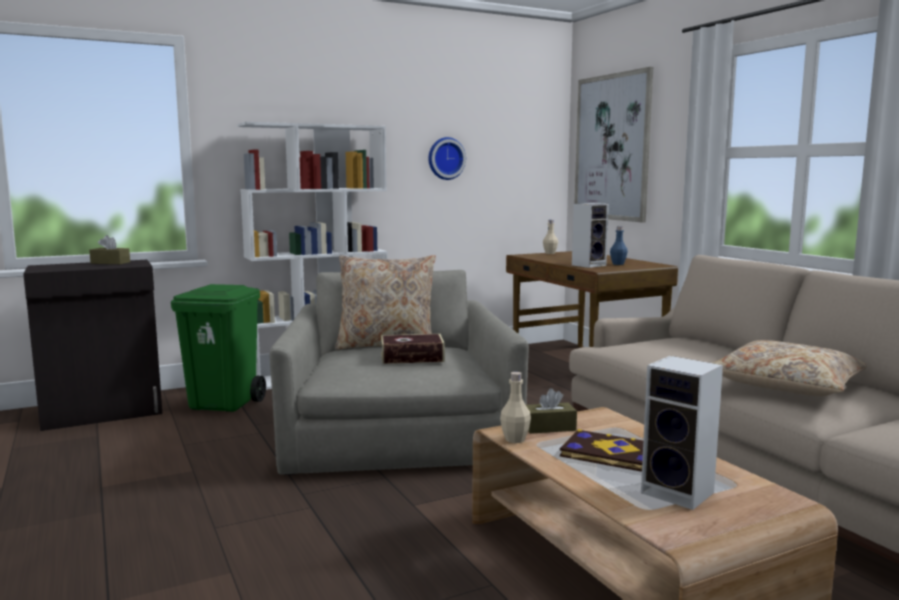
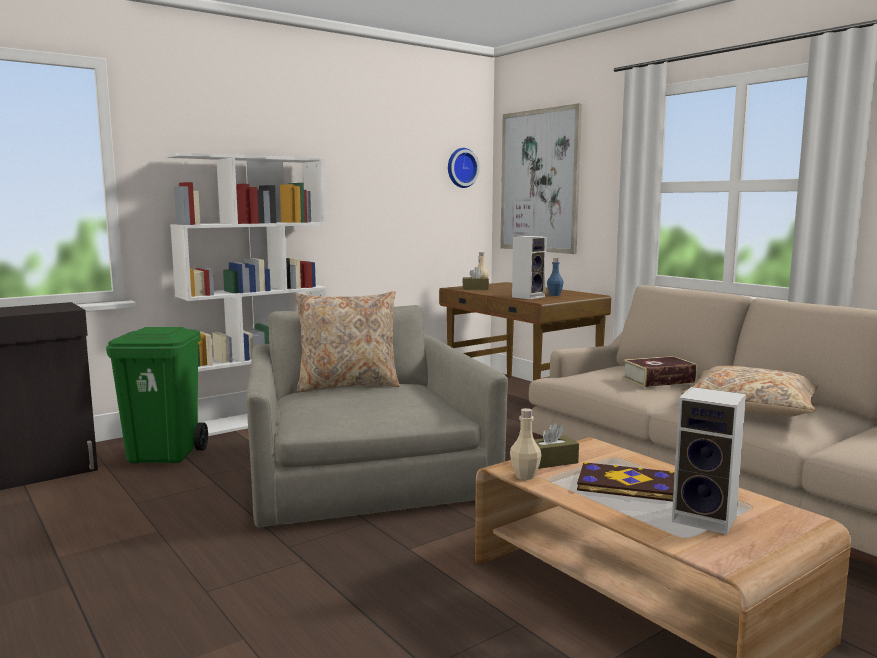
camera: 10 degrees left, 0 degrees up
brown tissue box [89,235,130,264] -> brown tissue box moved to [462,267,489,290]
book [381,334,445,364] -> book moved to [623,356,698,387]
wall clock [428,137,466,180] -> wall clock moved to [448,148,480,188]

